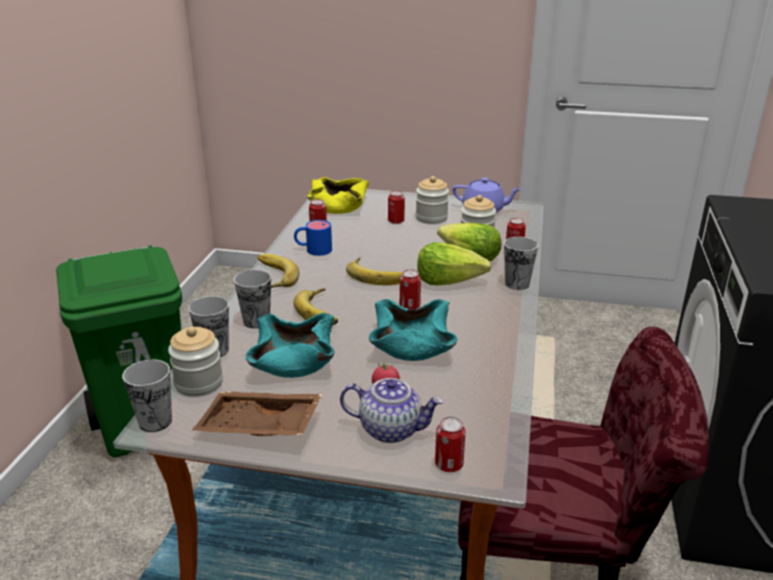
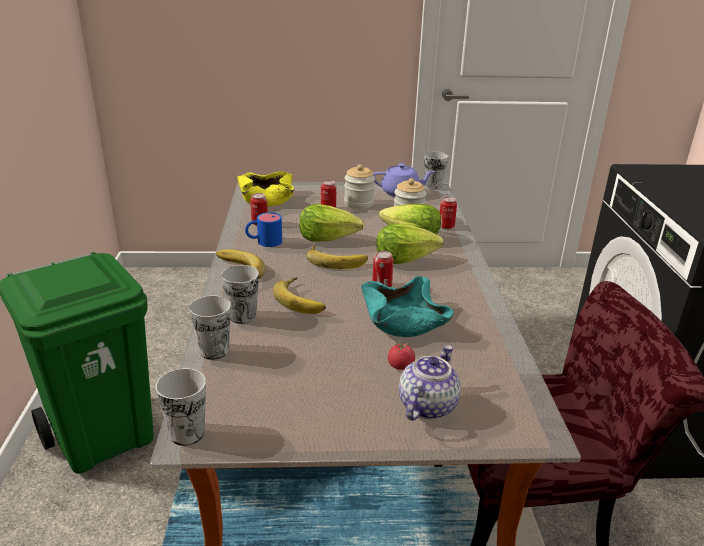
camera: 15 degrees left, 0 degrees up
jar [168,327,223,397] -> none
brown tray [192,392,323,436] -> none
turquoise bowl [246,313,334,378] -> none
teapot [340,378,443,443] -> teapot turned 60 degrees counterclockwise [399,345,461,421]
can [435,417,465,472] -> none
cup [504,237,538,290] -> cup moved to [424,151,448,190]
none -> lettuce [299,204,364,242]

